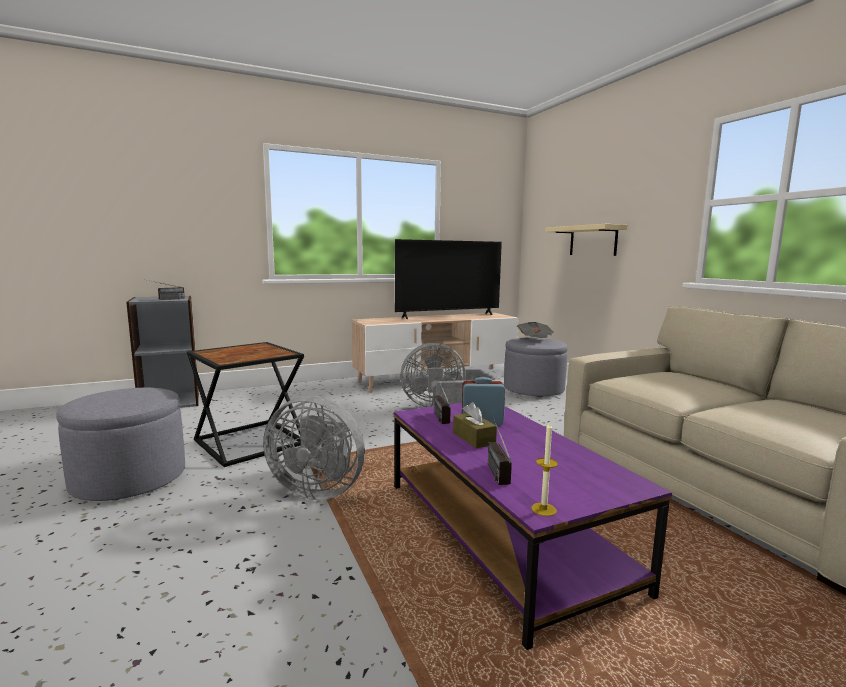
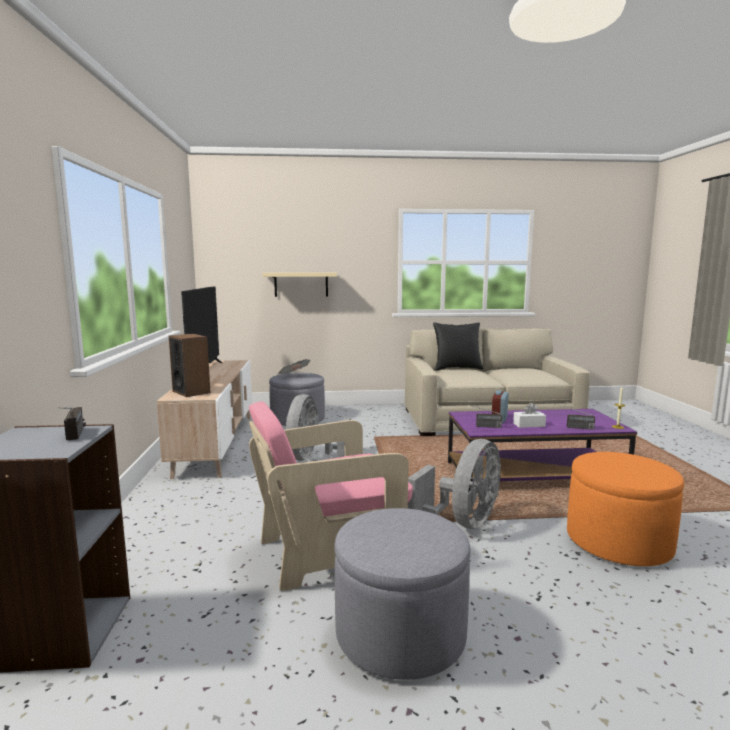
camera: 70 degrees left, 0 degrees up
black side table [187,342,304,467] -> pink armchair [249,401,413,591]
brown tissue box [453,402,497,448] -> white tissue box [513,403,546,428]
none -> speaker [169,334,210,397]
none -> black pillow [433,323,484,371]
none -> orange ottoman [567,452,684,566]

